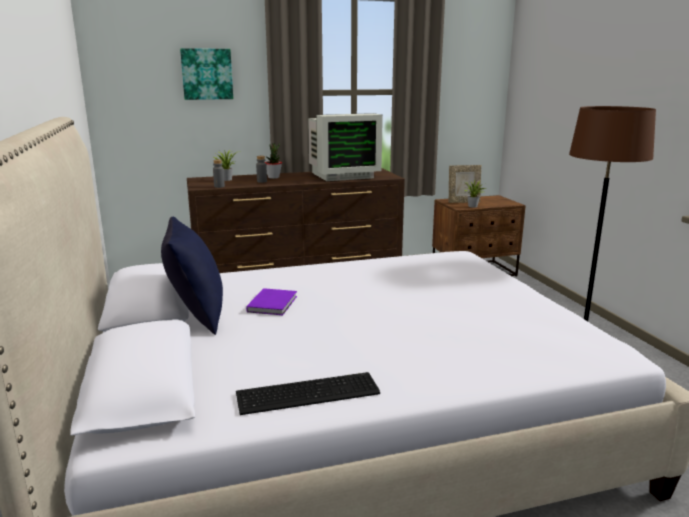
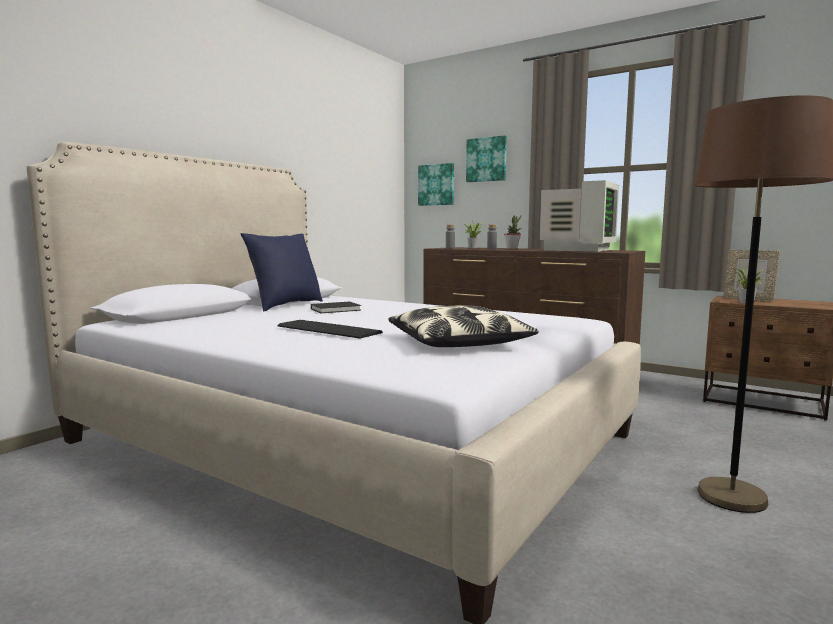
camera: 50 degrees right, 10 degrees down
keyboard [236,372,380,415] -> keyboard moved to [277,320,383,339]
purple book [246,288,297,315] -> black book [311,302,361,313]
monitor [308,113,383,181] -> monitor turned 90 degrees counterclockwise [539,180,619,252]
none -> pillow [389,305,539,347]
none -> picture [418,163,454,206]

